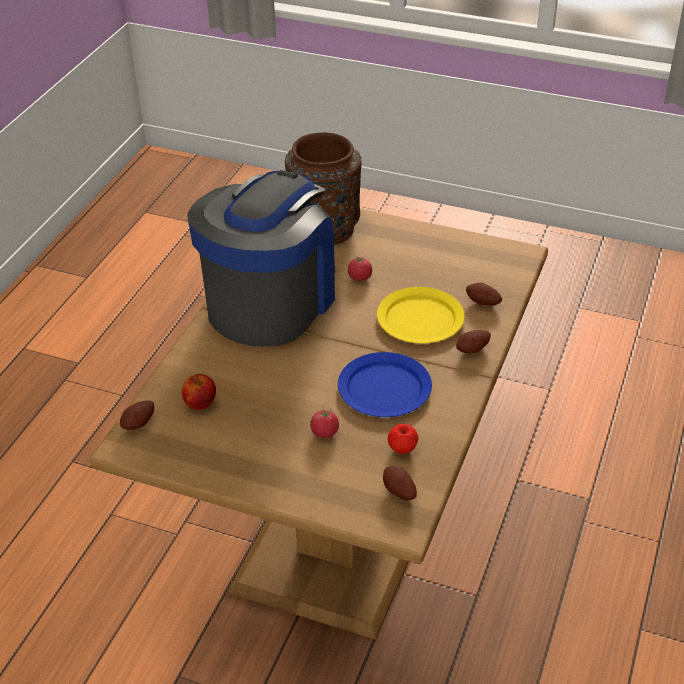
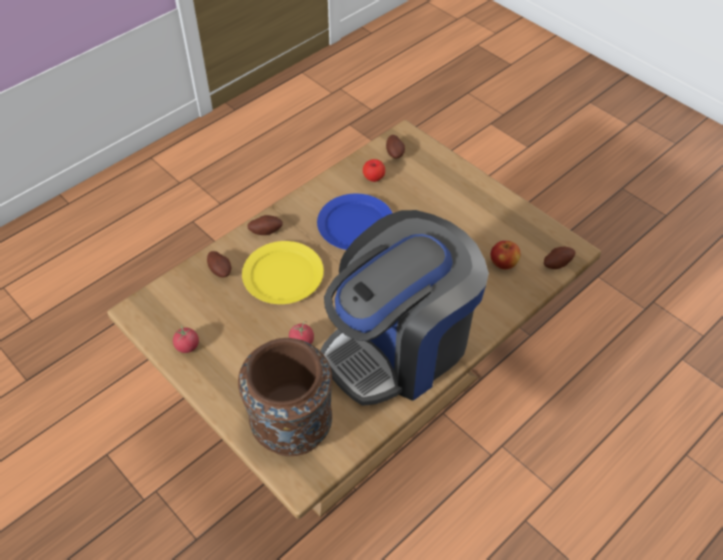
camera: 155 degrees left, 10 degrees up
tomato [310,406,339,438] -> tomato moved to [173,325,199,353]

